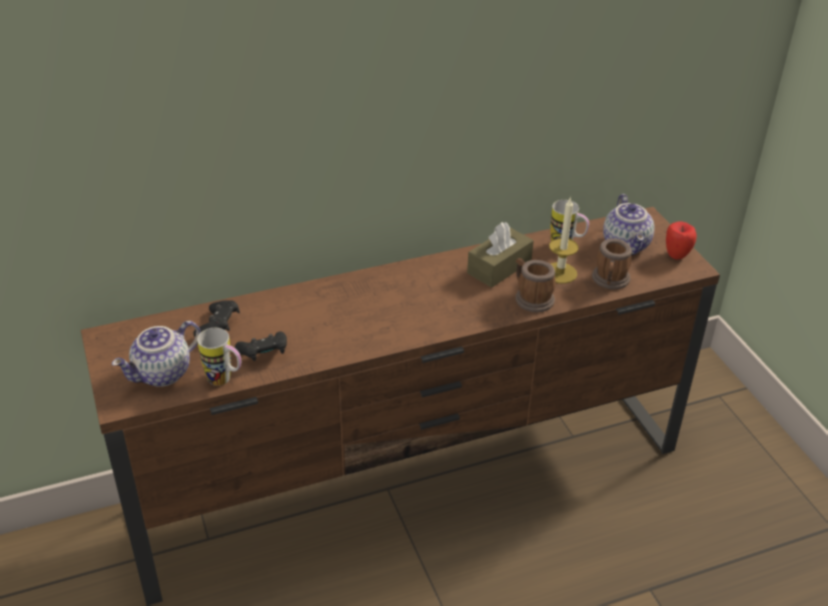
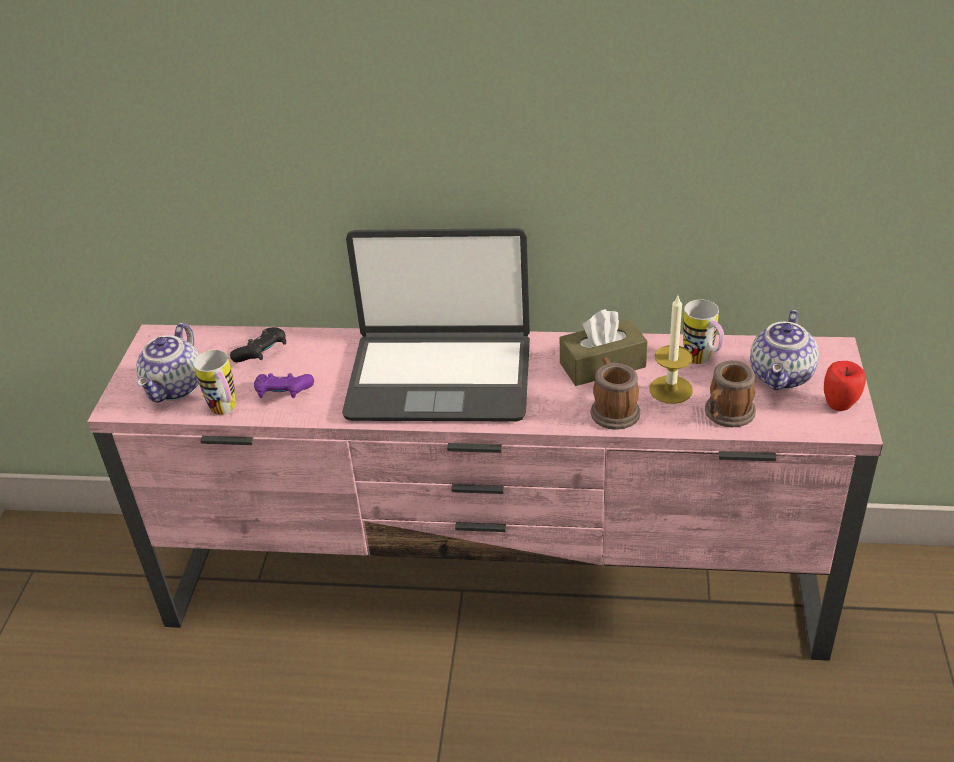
camera: 30 degrees right, 0 degrees up
brown tv stand [81,207,720,606] -> pink tv stand [87,324,883,661]
teapot [112,321,201,387] -> teapot turned 60 degrees counterclockwise [136,323,199,403]
black game controller [235,331,287,361] -> purple game controller [254,373,314,398]
none -> laptop [342,228,530,421]

